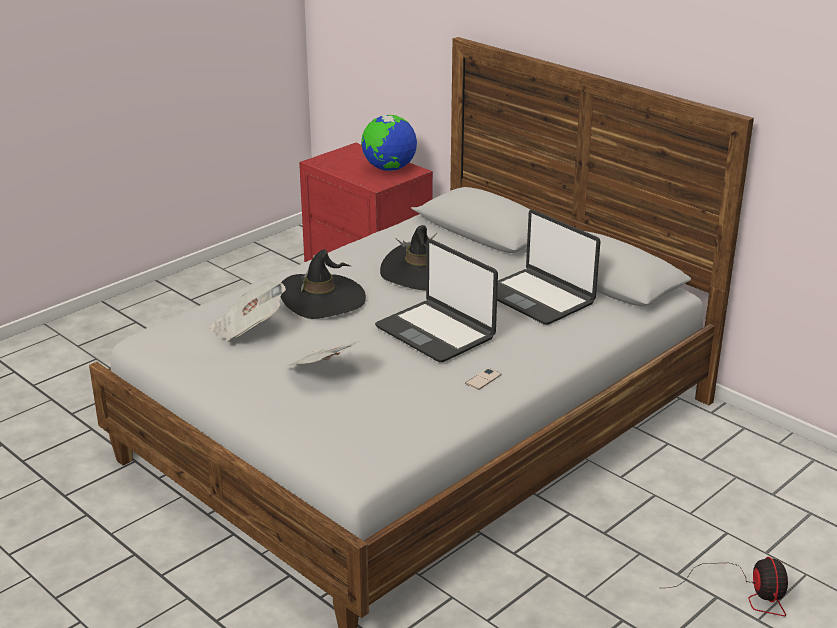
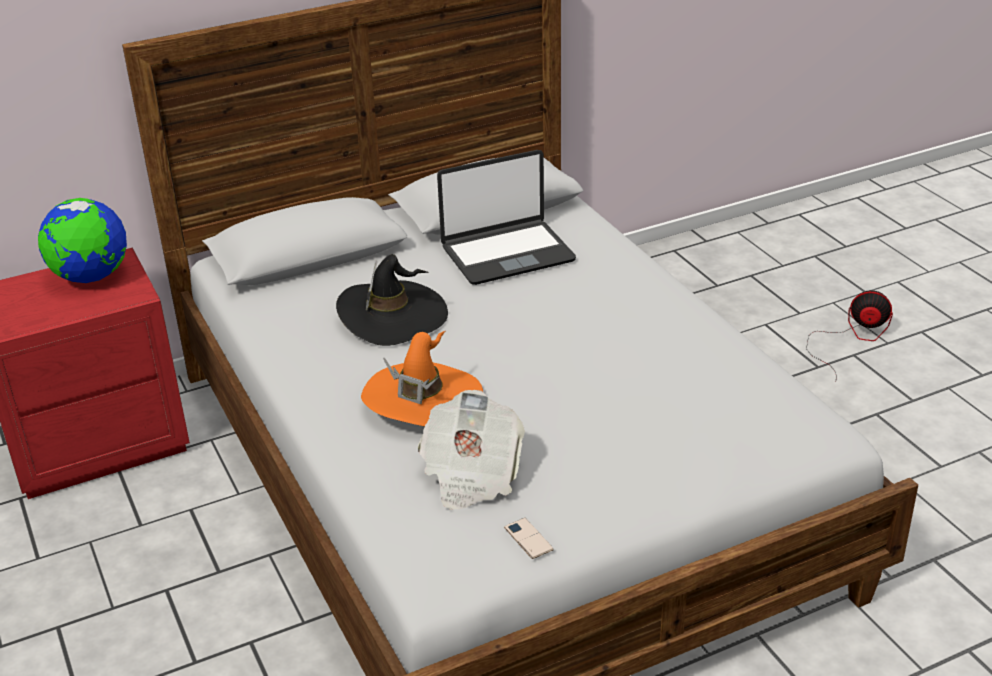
camera: 70 degrees left, 5 degrees up
black hat [281,249,366,319] -> orange hat [361,331,483,426]
newspaper [286,341,360,366] -> none
laptop [375,239,498,362] -> none
phone [465,368,502,390] -> phone moved to [504,518,554,559]

